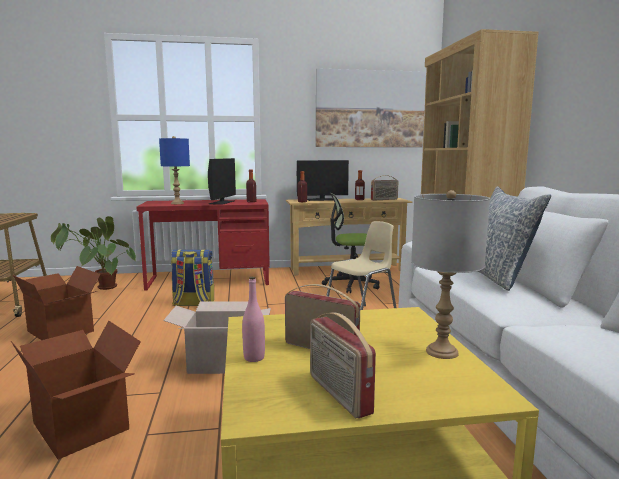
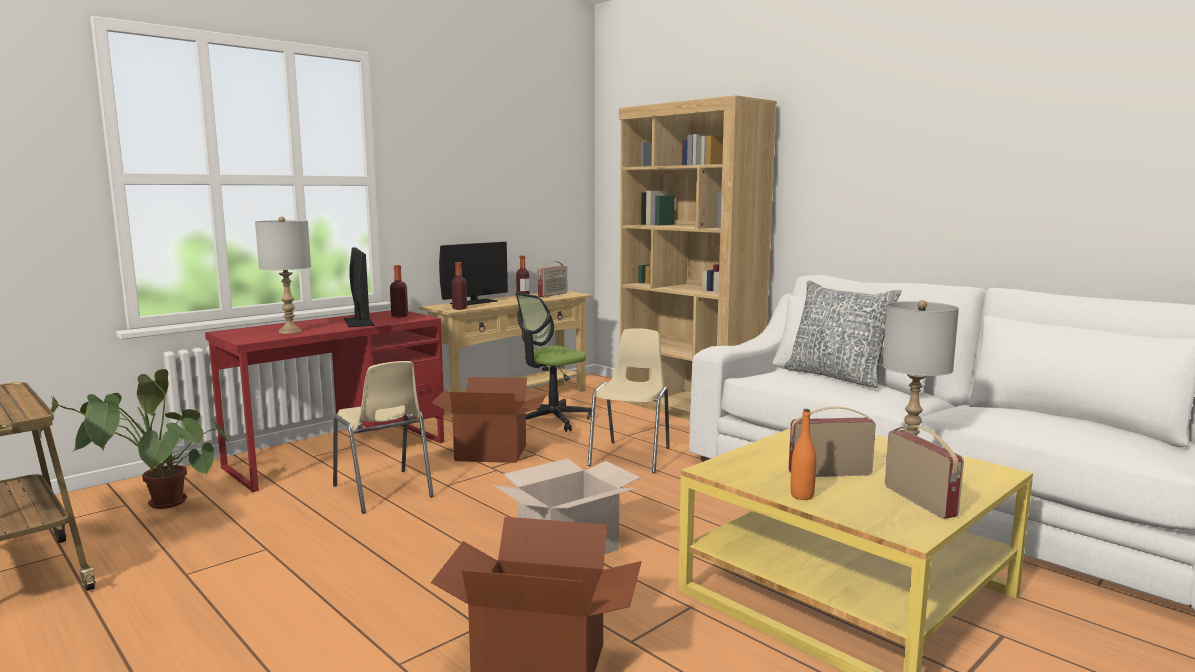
camera: 35 degrees left, 0 degrees up
cardboard box [13,266,100,340] -> cardboard box moved to [431,377,546,463]
blue table lamp [159,136,190,204] -> grey table lamp [255,217,311,334]
backpack [171,250,214,306] -> beige chair [333,361,434,514]
pink bottle [242,277,265,362] -> orange bottle [791,409,816,500]
radio [310,312,376,418] -> radio turned 135 degrees counterclockwise [885,425,964,519]
picture [316,68,426,147] -> none

